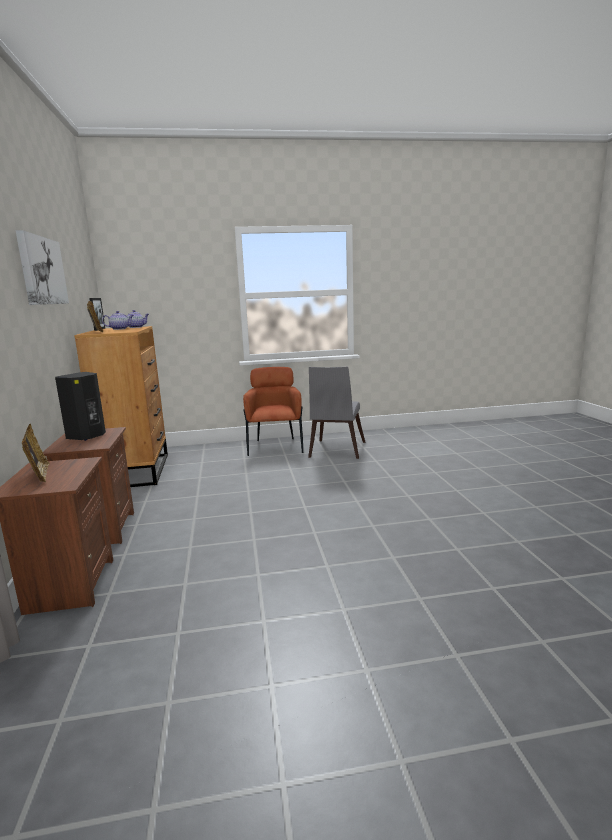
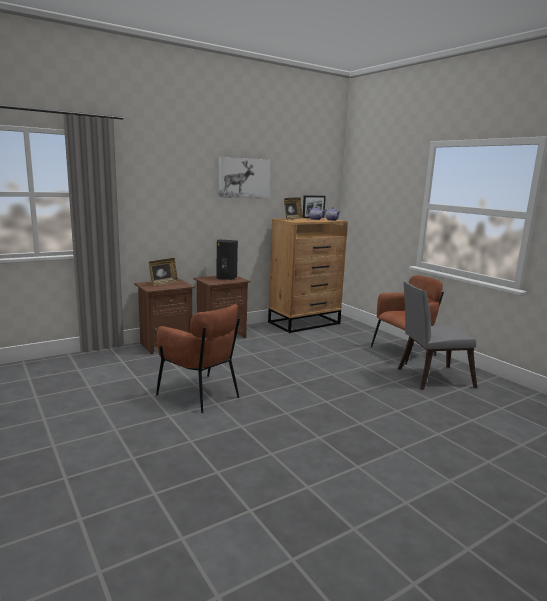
camera: 65 degrees right, 0 degrees up
none -> brown armchair [156,304,240,413]

